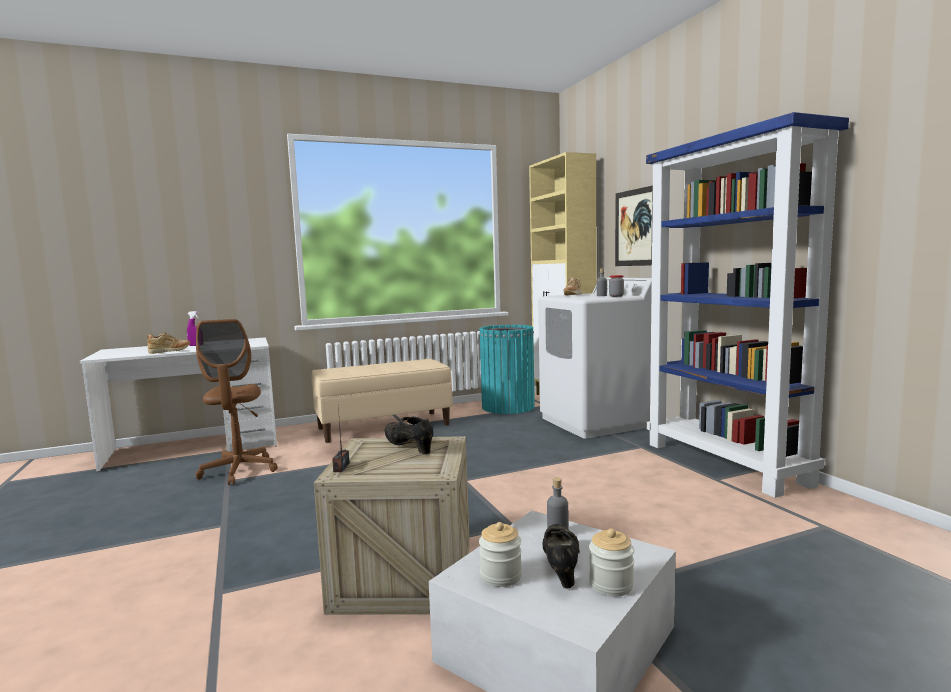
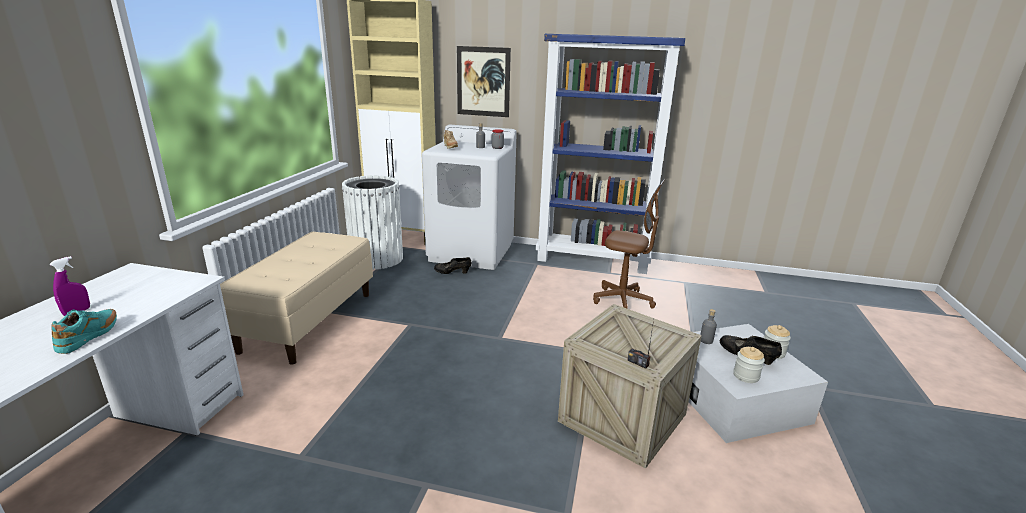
camera: 55 degrees left, 15 degrees up
beige shoe [147,332,190,354] -> turquoise shoe [51,309,117,354]
brown office chair [196,319,278,485] -> brown office chair moved to [593,179,665,309]
black shoe [385,417,433,454] -> black shoe moved to [434,257,472,274]
turquoise trash can [479,325,535,414] -> white trash can [342,175,403,270]

